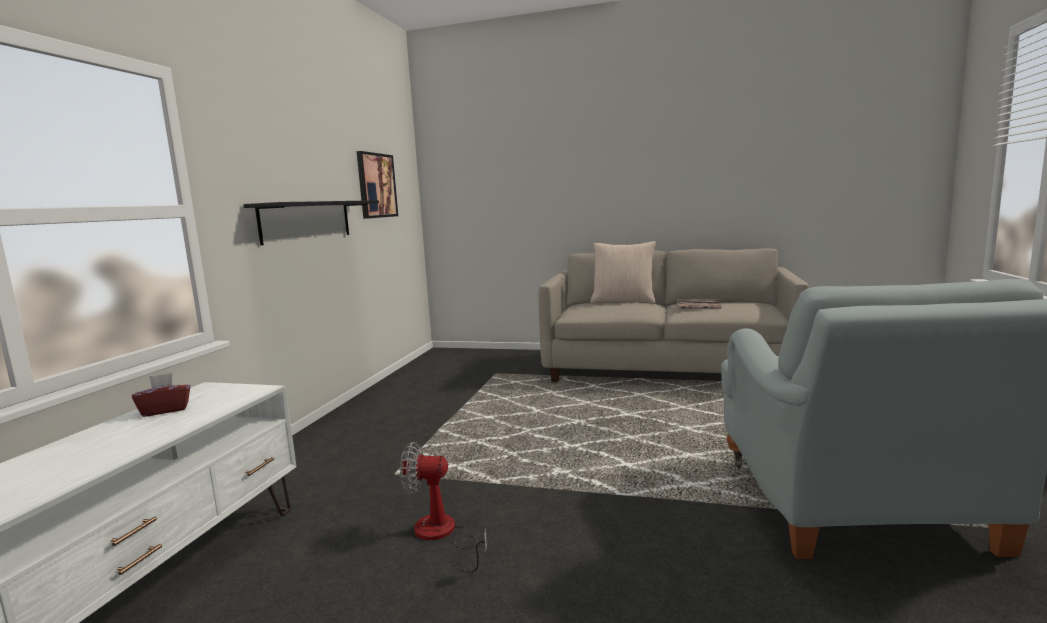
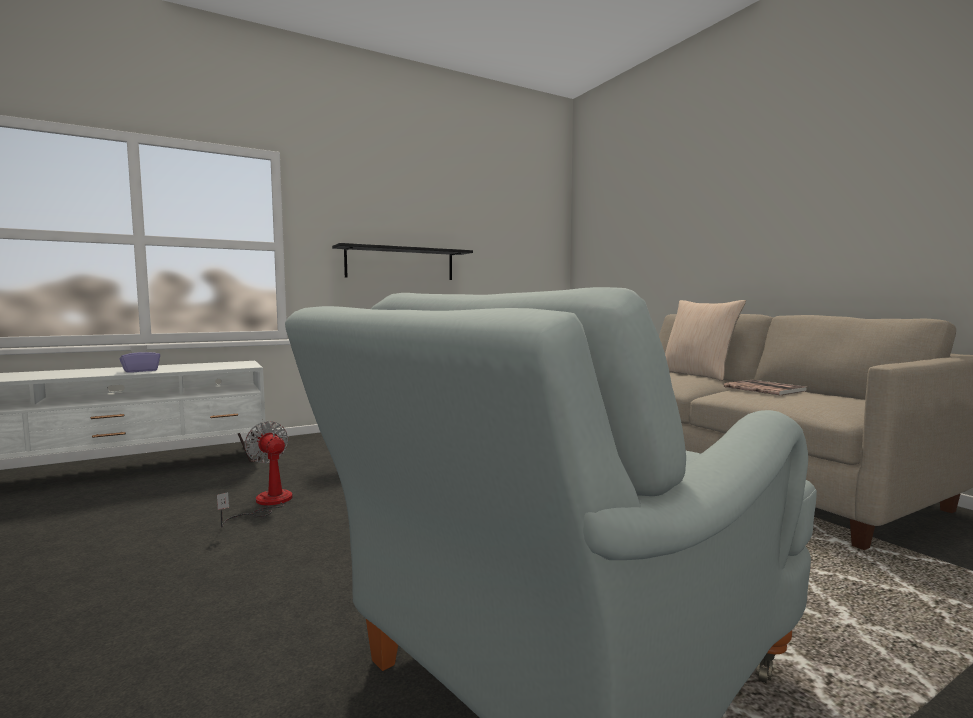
camera: 45 degrees right, 5 degrees down
red tissue box [132,373,191,417] -> none
picture [356,151,398,219] -> none
none -> purple tissue box [119,345,160,373]

